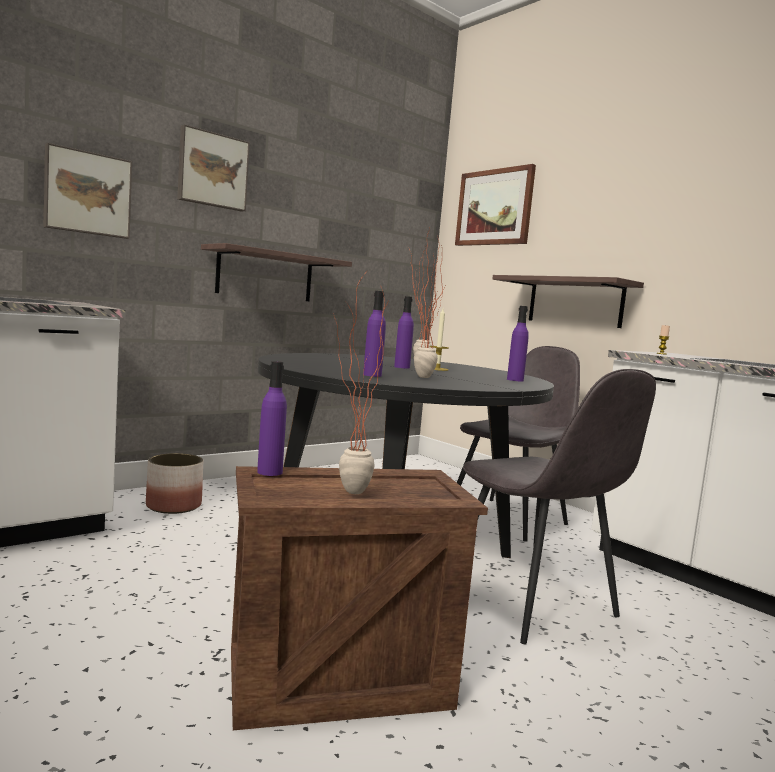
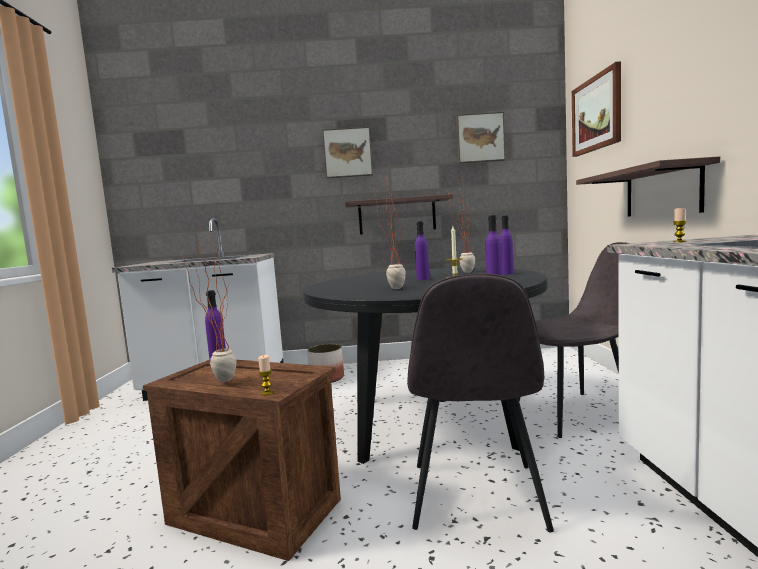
camera: 40 degrees right, 0 degrees up
picture [44,143,132,239] -> picture moved to [456,112,505,164]
purple bottle [363,291,386,377] -> purple bottle moved to [499,216,514,275]
none -> candle [258,355,274,396]

